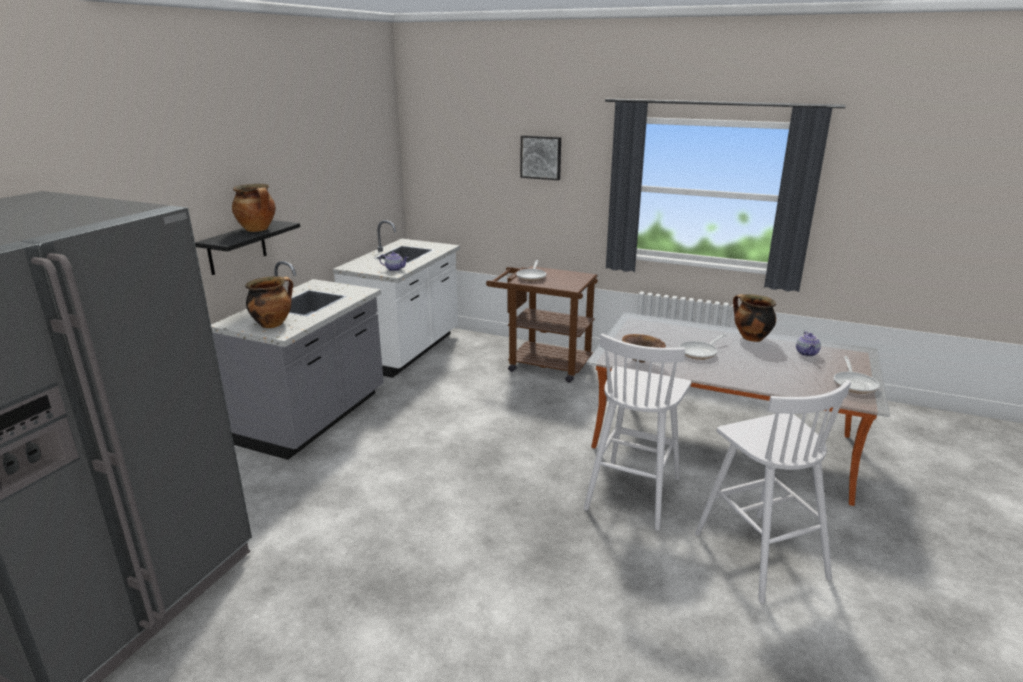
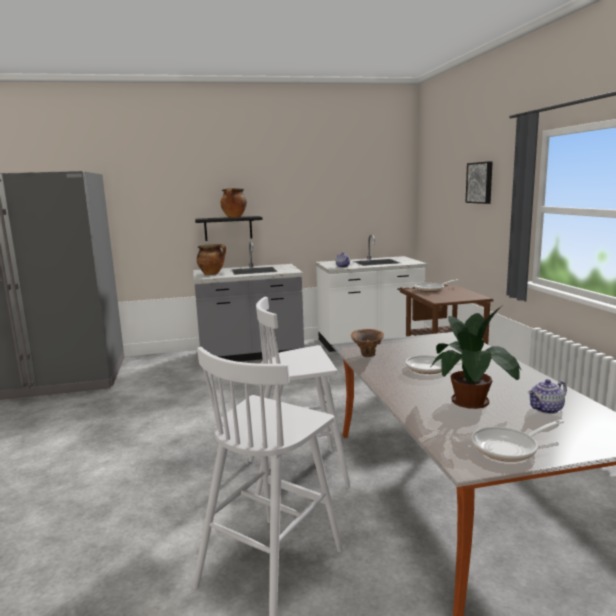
camera: 55 degrees right, 10 degrees down
cooking pot [733,294,776,342] -> none
none -> potted plant [430,305,522,409]

